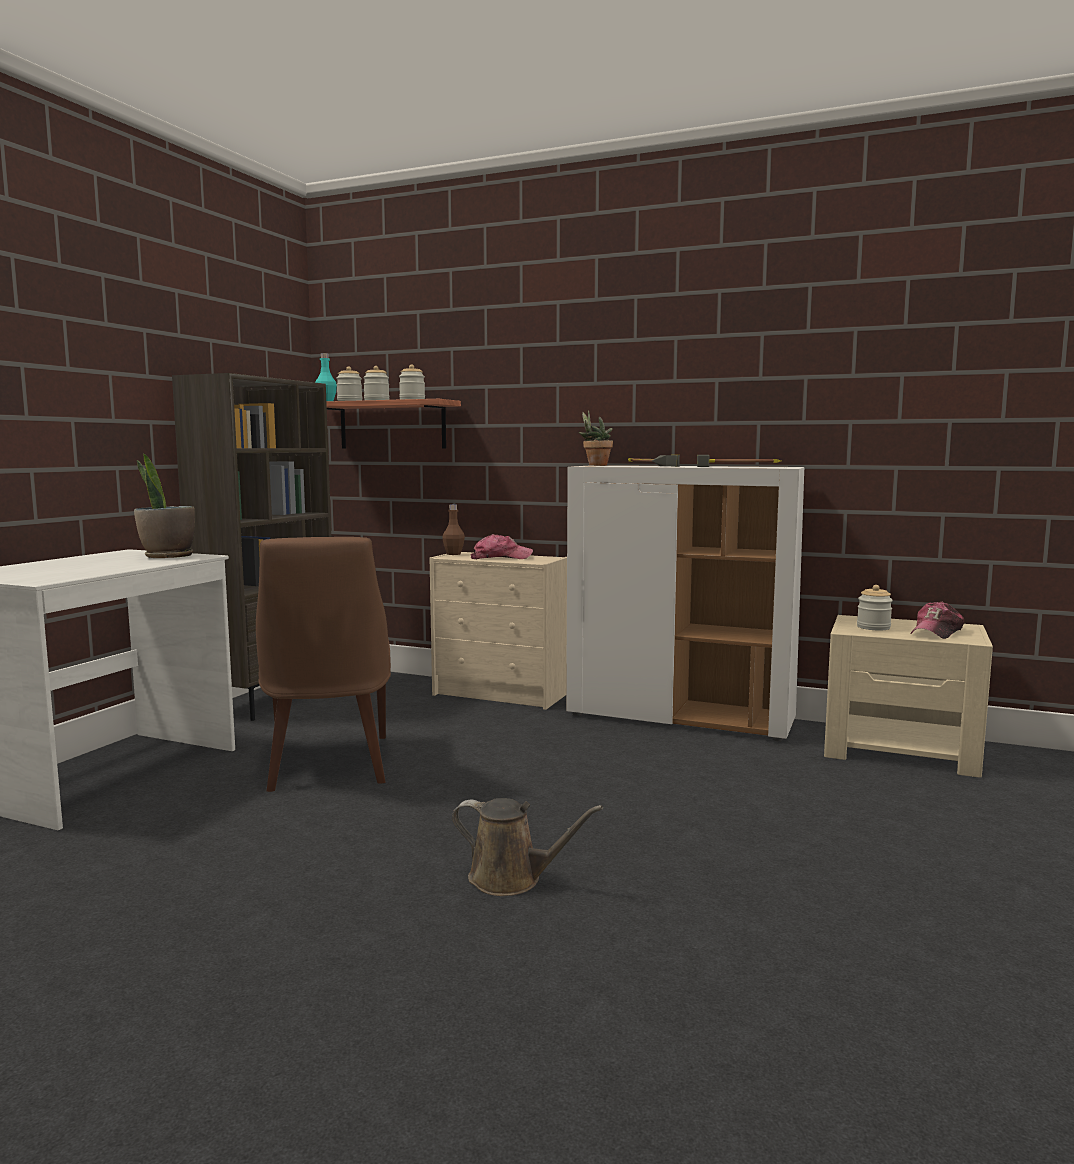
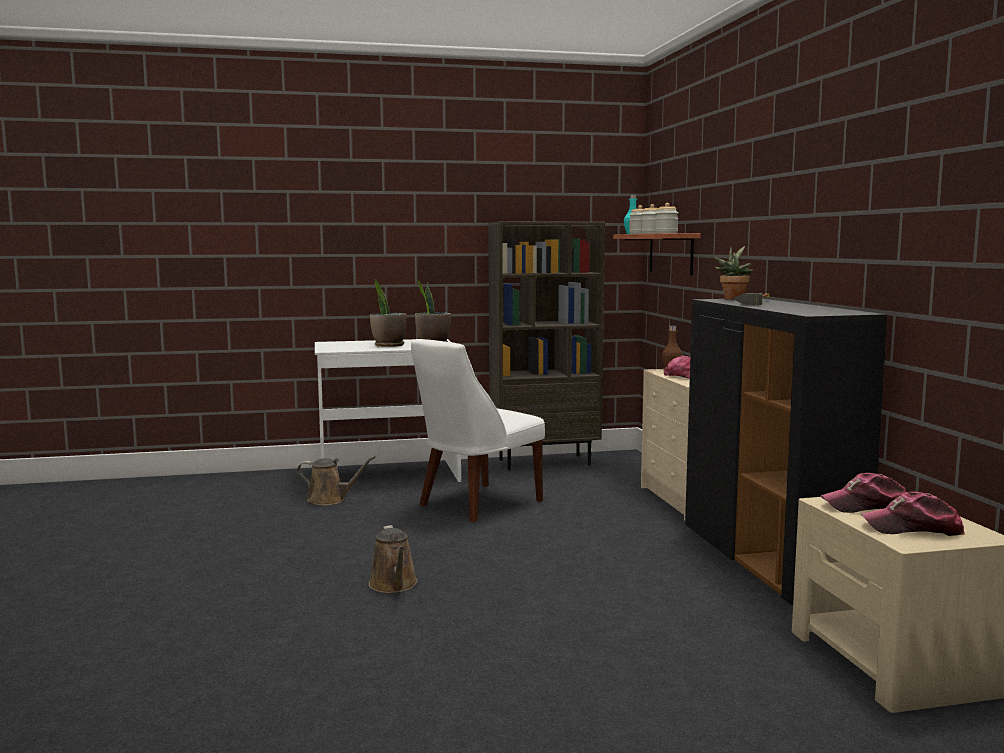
camera: 55 degrees right, 0 degrees up
brown chair [256,537,391,792] -> white chair [411,339,545,522]
white cabinet [566,465,804,741] -> black cabinet [685,299,887,607]
hammer [697,455,781,467] -> none
jar [857,585,893,631] -> cap [821,473,906,513]
none -> brown watering can [297,456,376,506]
none -> potted plant [370,279,407,347]

